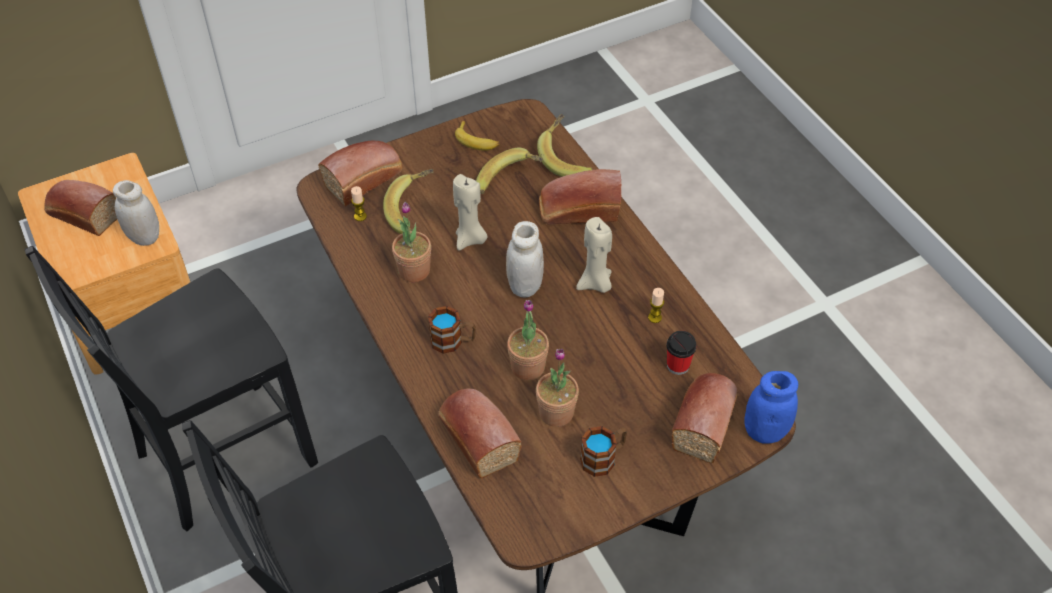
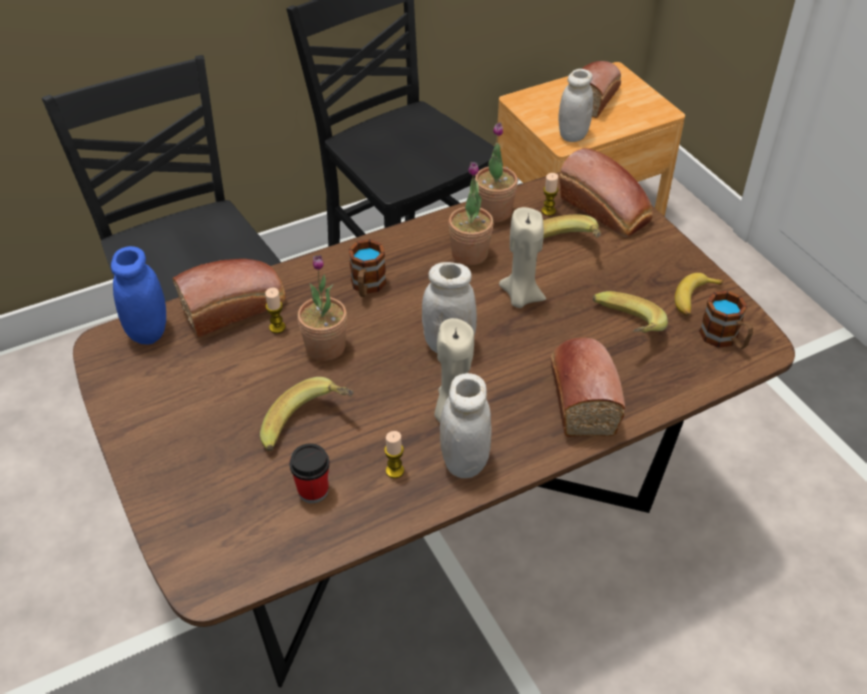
camera: 90 degrees right, 5 degrees down
potted plant [536,349,579,427] -> potted plant moved to [475,122,518,223]
banana [537,114,593,177] -> banana moved to [260,377,354,451]
mug [580,426,627,477] -> mug moved to [699,291,753,349]
bread [672,373,737,463] -> none
blue jar [745,371,798,444] -> blue jar moved to [111,246,166,345]
none -> candle [265,288,286,333]
none -> white jar [440,373,492,478]

